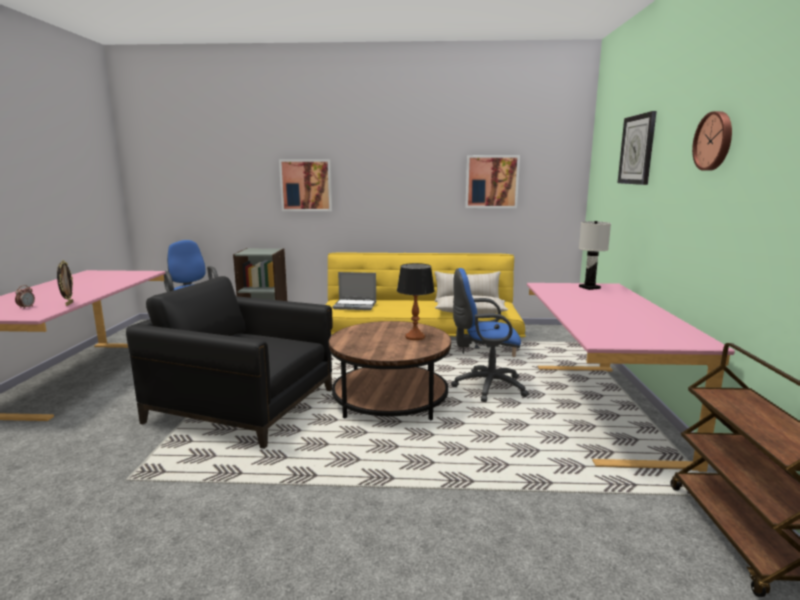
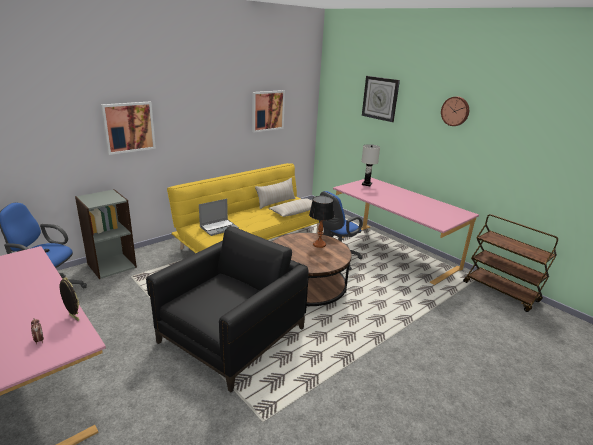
camera: 45 degrees left, 10 degrees up
black armchair [126,276,333,449] -> black armchair turned 150 degrees clockwise [146,226,309,392]

